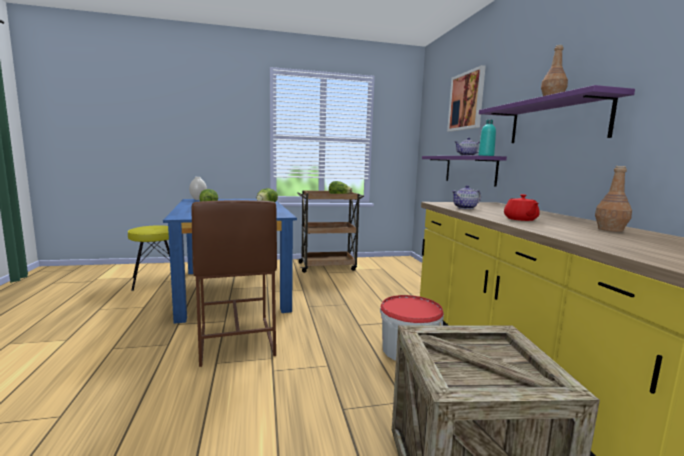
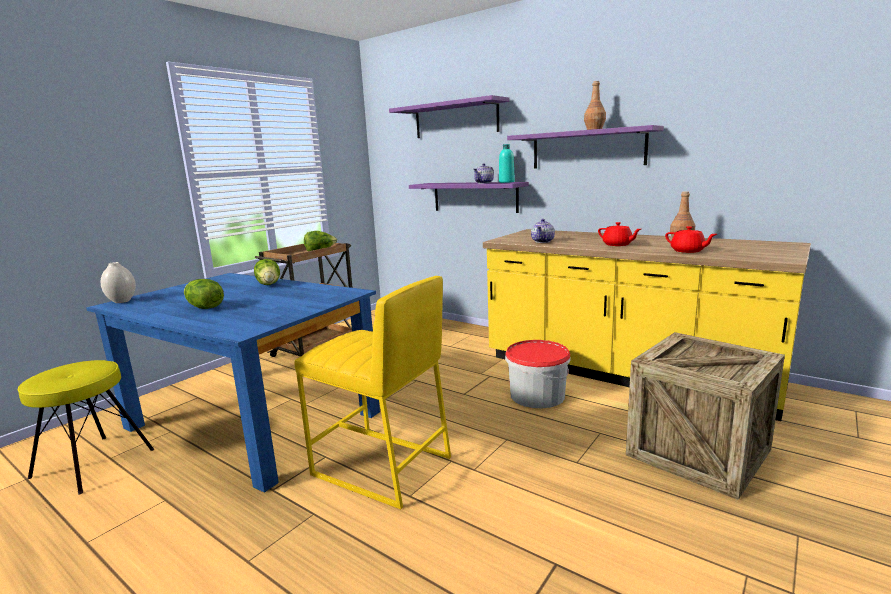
camera: 40 degrees left, 5 degrees up
brown stool [192,200,277,367] -> yellow stool [295,276,451,509]
picture [447,65,486,132] -> purple shelf [389,95,509,138]
none -> red teapot [665,226,717,253]

